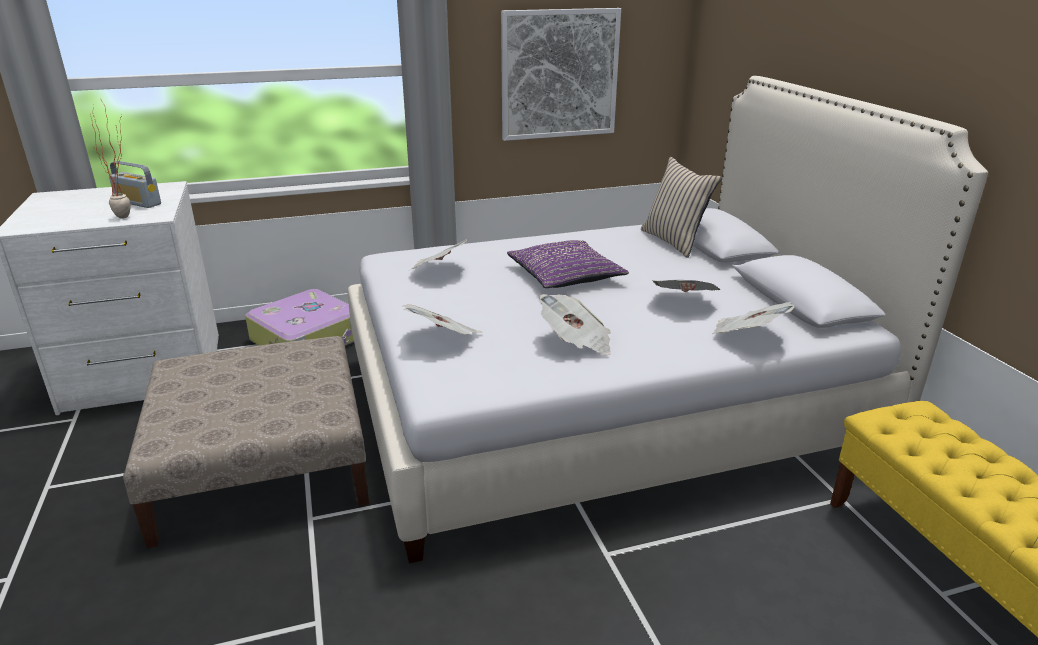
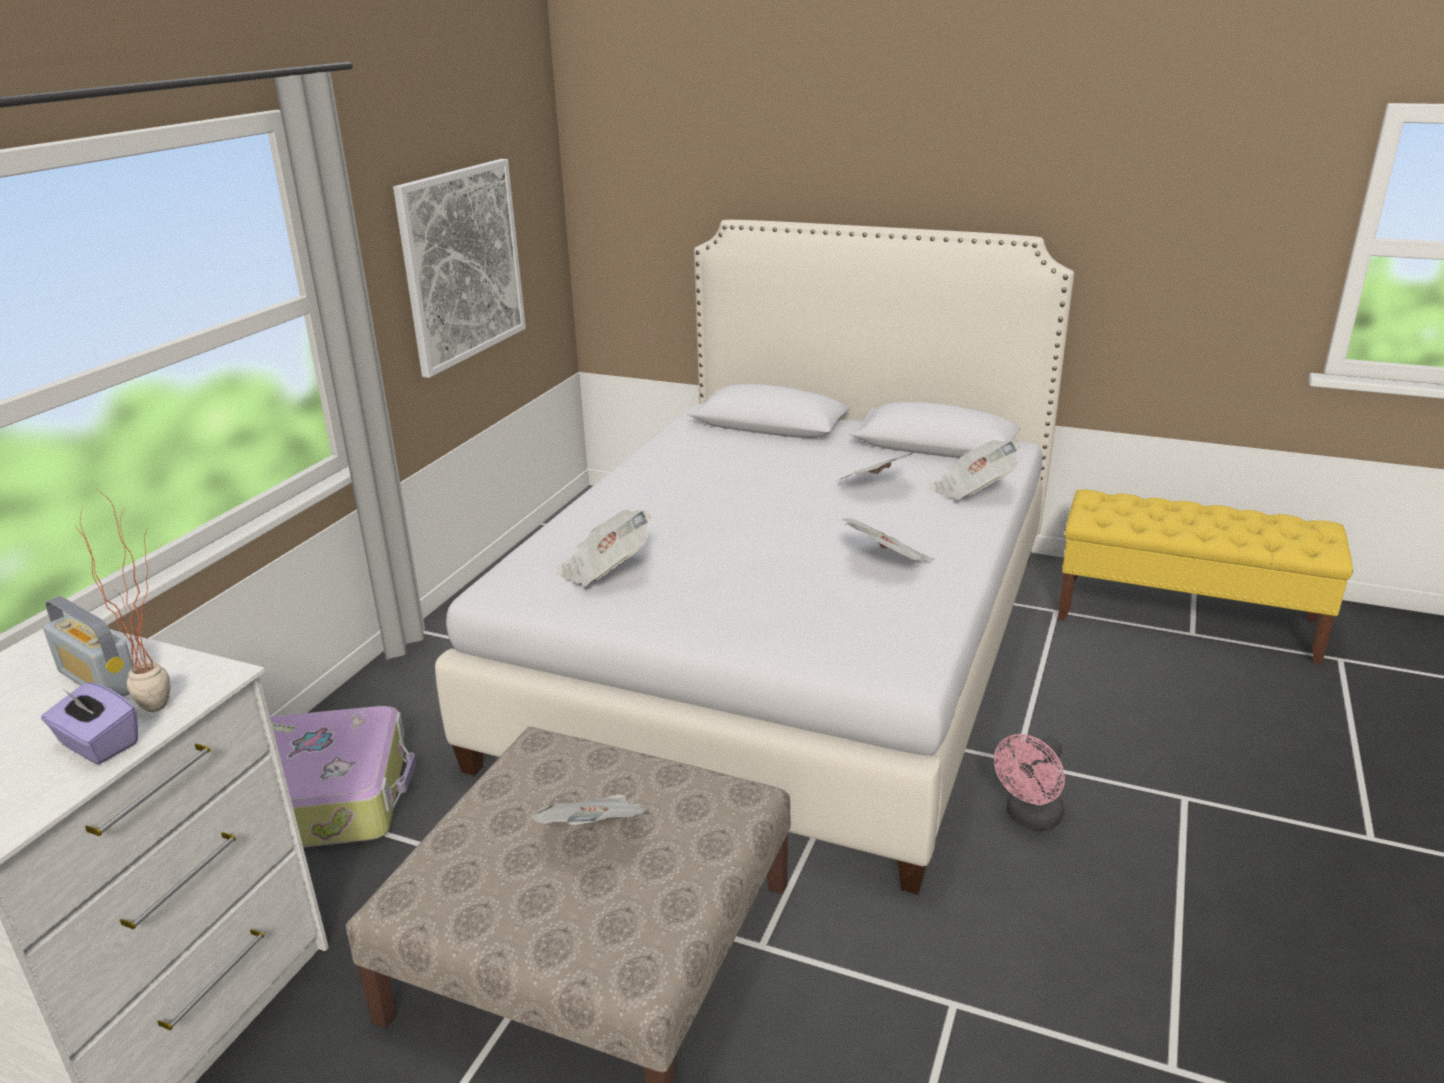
camera: 50 degrees left, 0 degrees up
radio [109,161,161,208] -> radio turned 60 degrees clockwise [43,596,134,697]
newspaper [403,304,482,335] -> newspaper moved to [531,794,649,825]
purple pillow [507,240,629,288] -> none
beige pillow [641,157,722,258] -> none
none -> purple tissue box [41,682,138,764]
none -> pink fan [994,734,1065,830]

